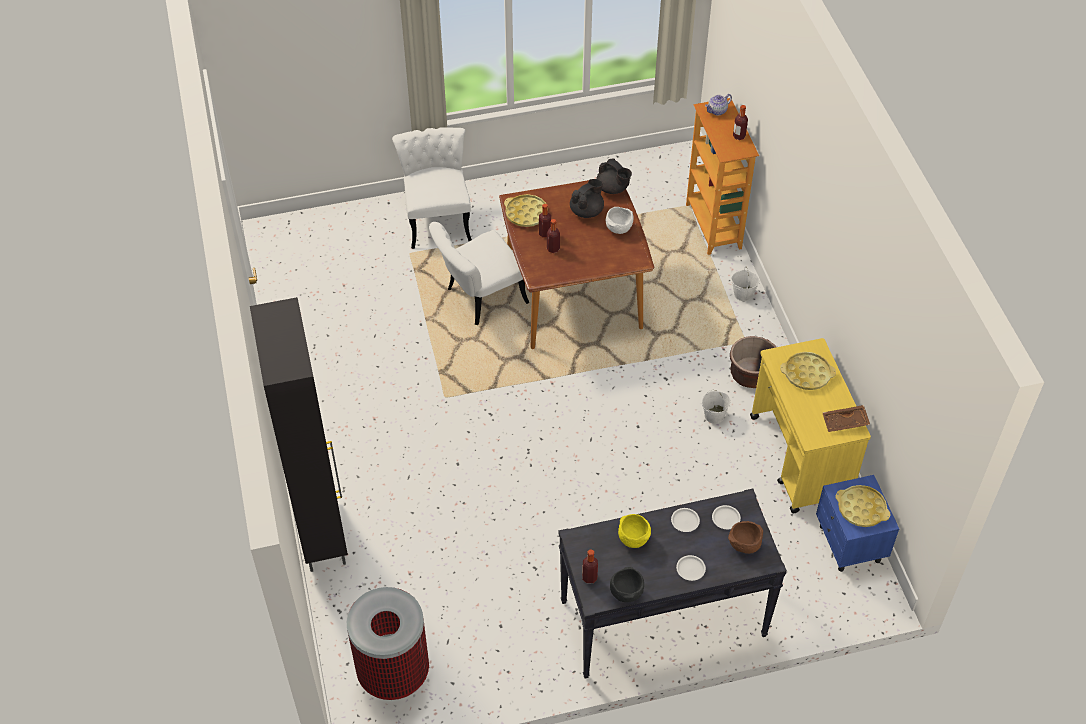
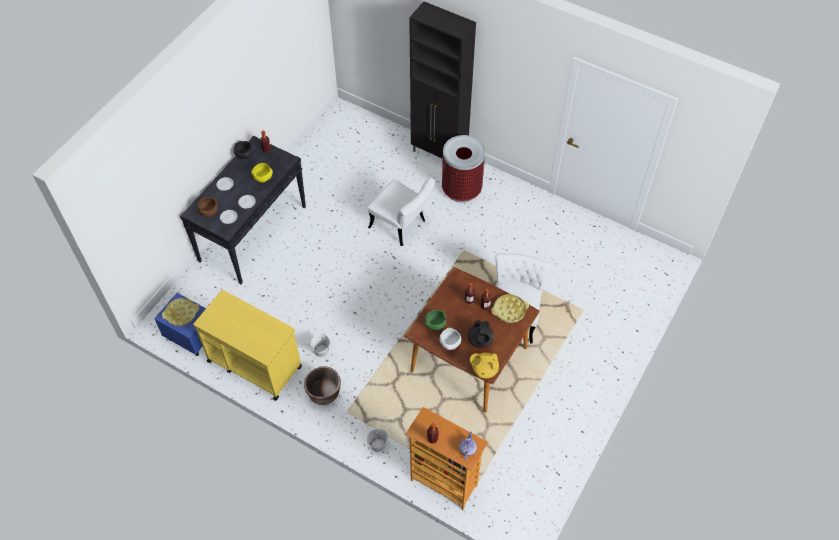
camera: 135 degrees right, 5 degrees up
trash can [347,587,429,700] -> trash can moved to [442,135,485,203]
white chair [392,127,472,249] -> white chair moved to [368,178,435,246]
black teapot [596,159,632,194] -> yellow teapot [470,353,499,378]
yellow tray [780,352,836,390] -> none
brown tray [823,405,870,432] -> none
none -> green bowl [425,310,446,330]

